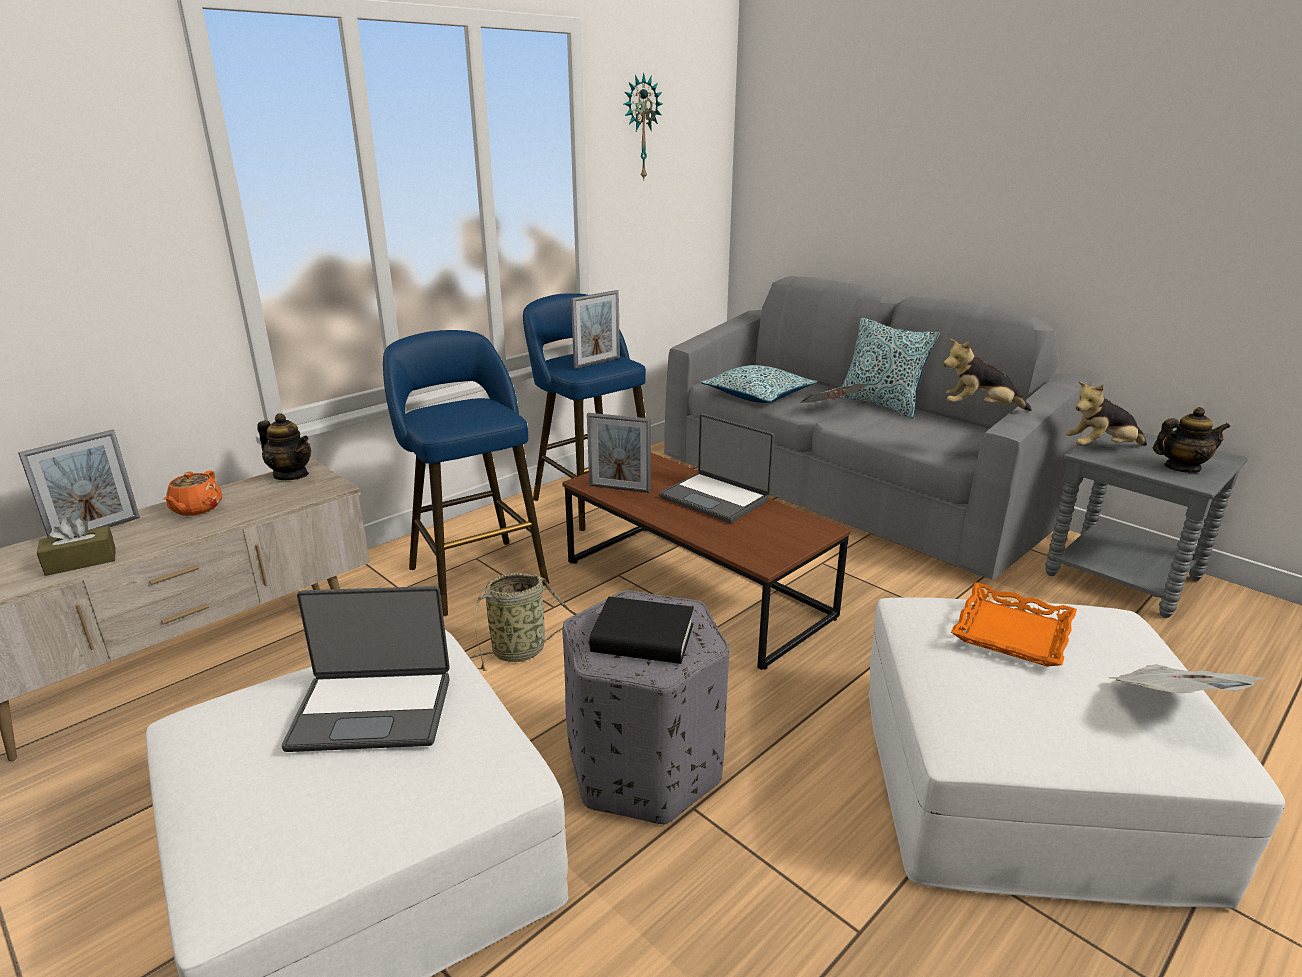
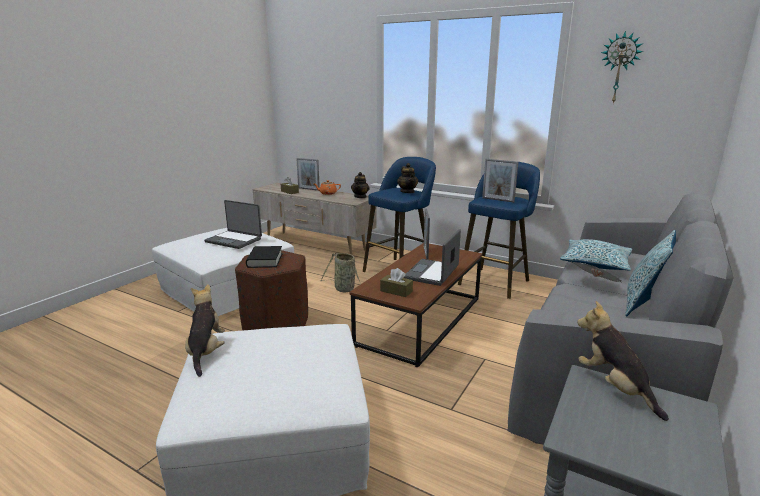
camera: 75 degrees right, 5 degrees down
laptop [282,586,450,752] -> laptop turned 45 degrees counterclockwise [204,200,262,249]
grey ottoman [562,590,729,825] -> brown ottoman [235,250,308,330]
plush toy [943,339,1032,411] -> plush toy moved to [185,284,225,377]
orange tray [951,583,1077,667] -> none
newspaper [1109,665,1265,693] -> none
teapot [1153,407,1230,473] -> teapot moved to [397,163,418,193]
none -> brown tissue box [380,268,413,297]

